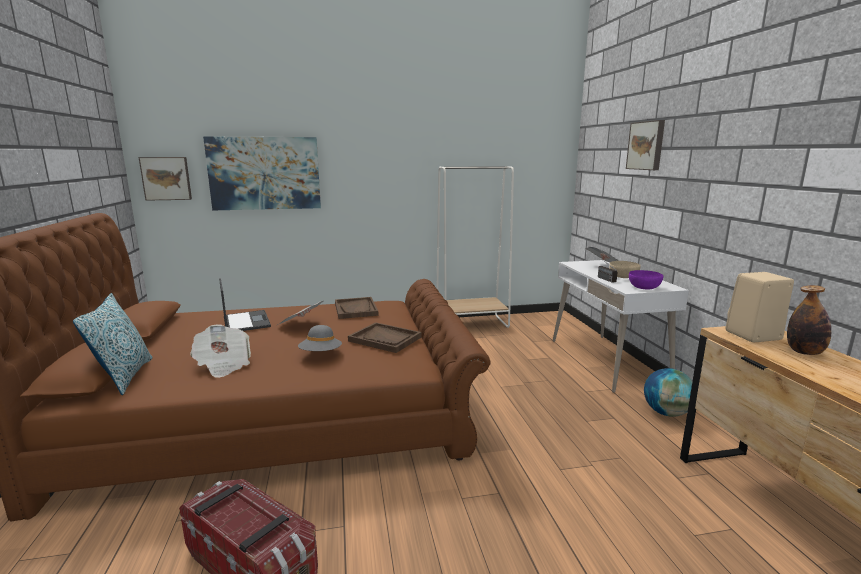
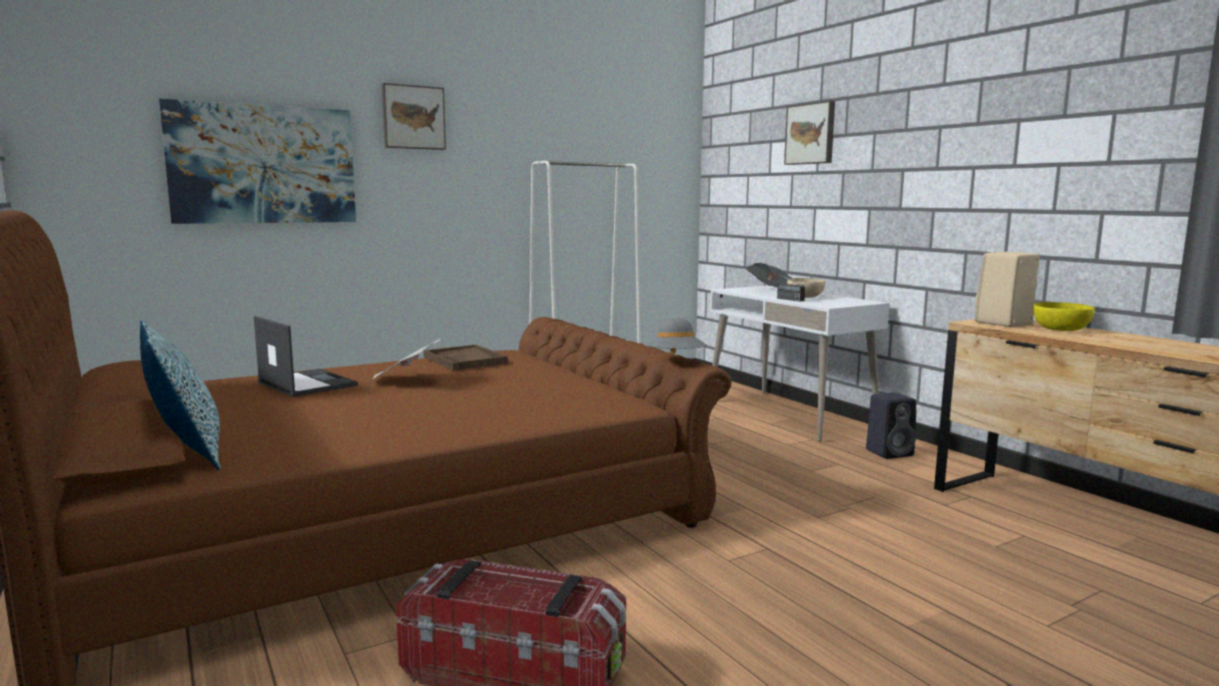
camera: 20 degrees left, 5 degrees down
picture [139,157,192,201] -> picture moved to [382,83,446,150]
newspaper [190,324,251,378] -> none
grey hat [298,325,342,351] -> grey hat moved to [647,318,707,354]
brown tray [348,322,422,353] -> none
purple bowl [629,270,663,289] -> none
globe [644,368,692,417] -> black speaker [866,392,916,459]
bottle [787,285,831,355] -> yellow bowl [1033,302,1095,331]

